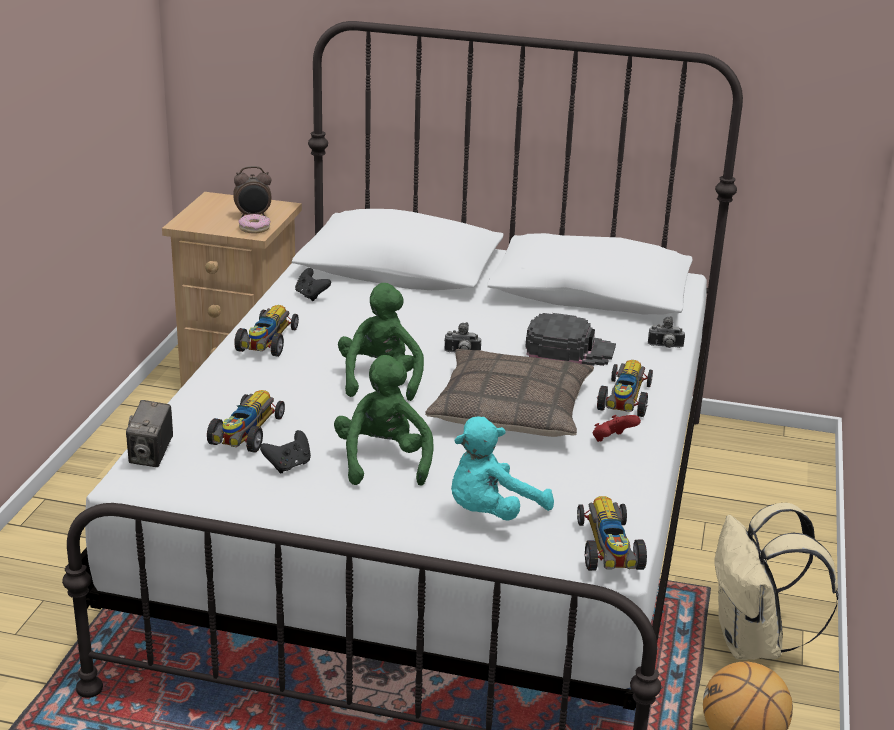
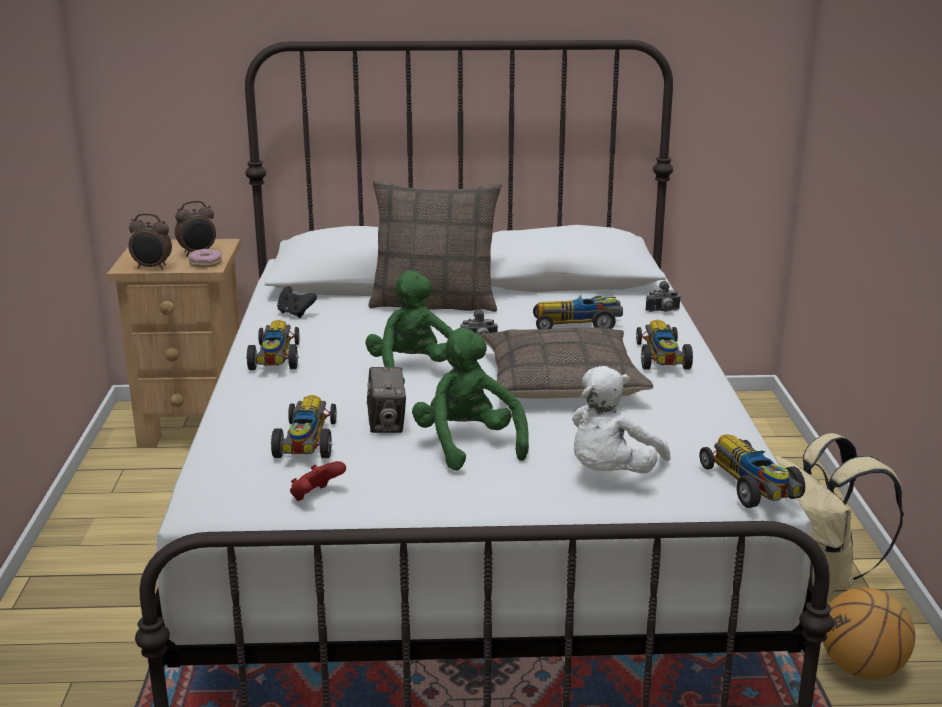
camera: 15 degrees left, 5 degrees down
camera [126,400,173,467] -> camera moved to [367,367,406,433]
black game controller [260,430,311,473] -> none
turquoise plush toy [451,417,554,521] -> white plush toy [572,366,670,474]
black cap [525,313,616,366] -> toy car [533,296,623,329]
red game controller [593,415,641,442] -> red game controller moved to [290,461,346,501]
none -> alarm clock [128,213,172,270]
none -> pillow [368,179,502,312]

